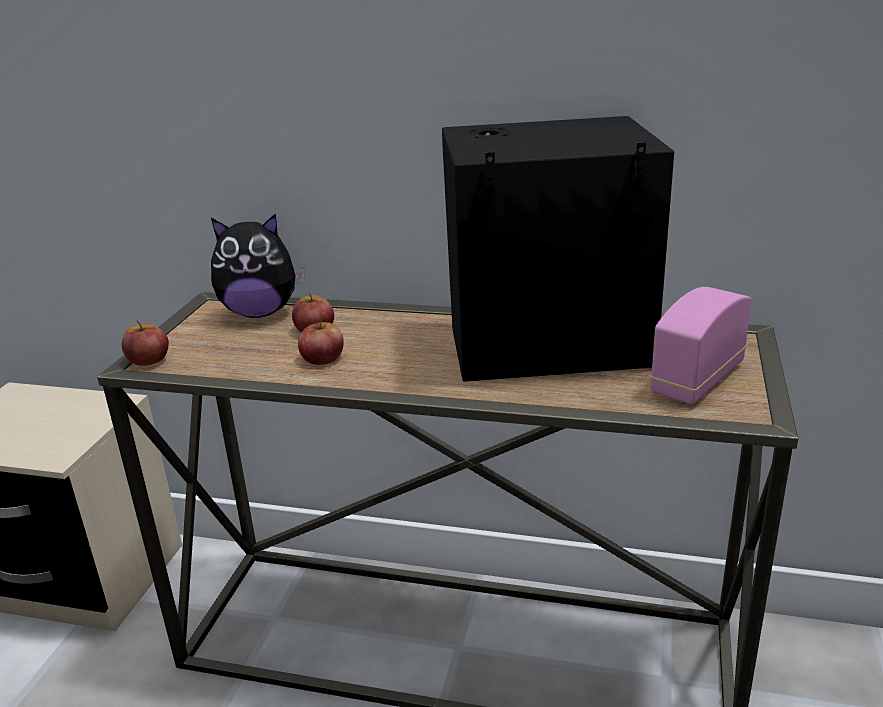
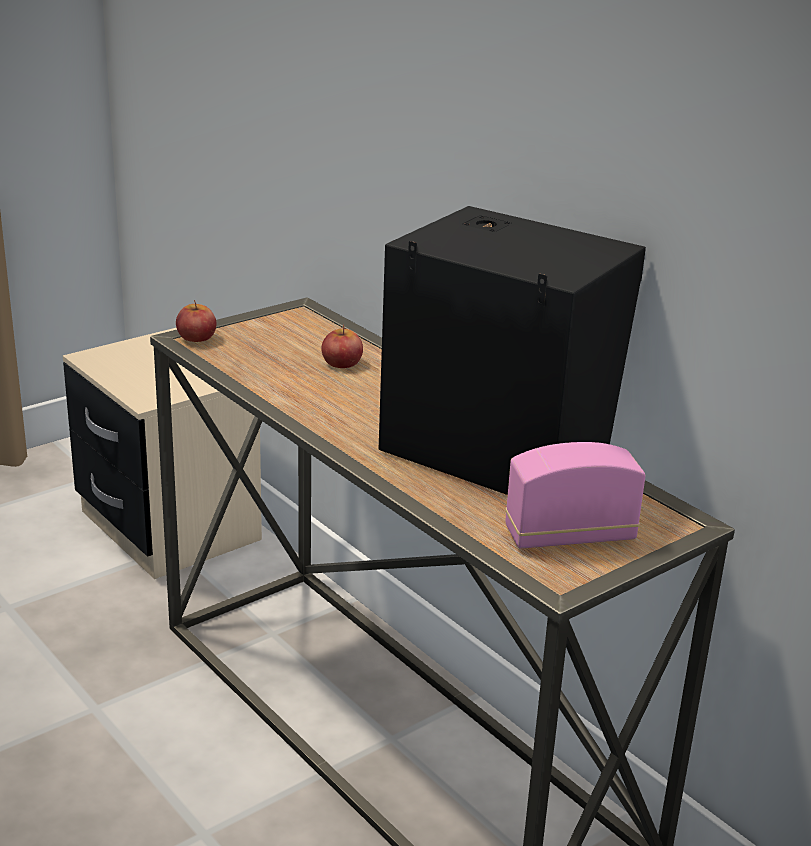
camera: 35 degrees right, 0 degrees up
plush toy [211,214,305,318] -> none
apple [298,319,344,365] -> none

